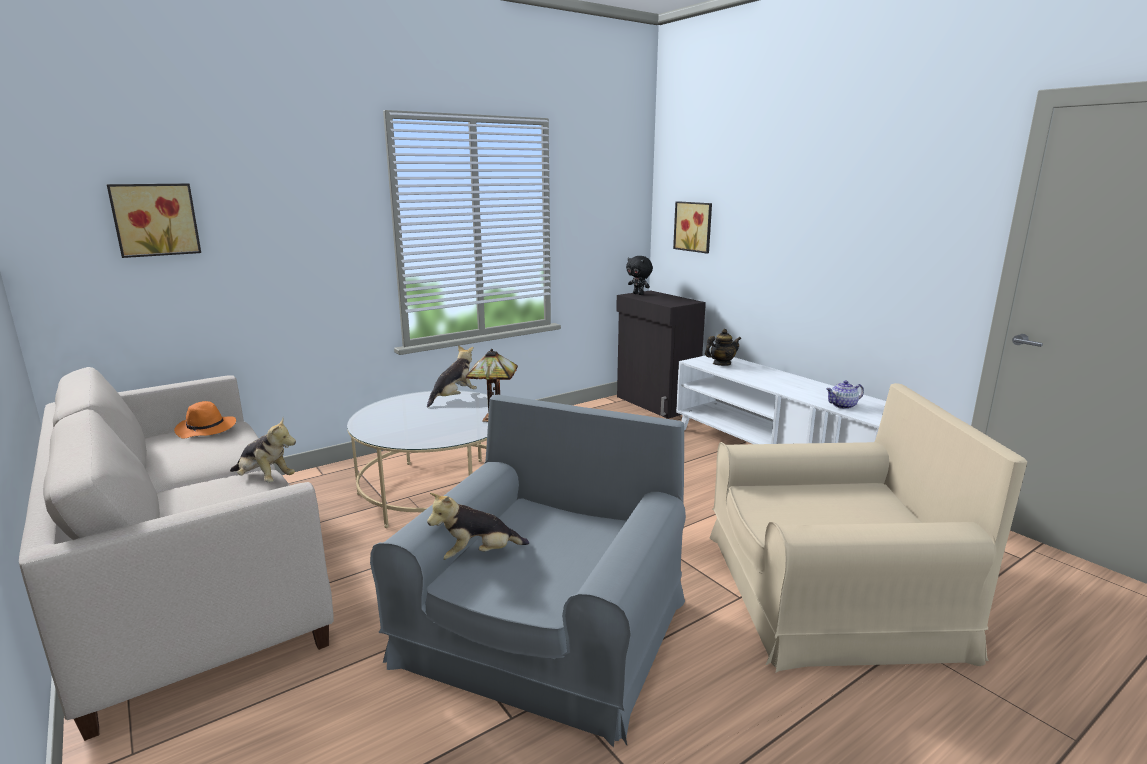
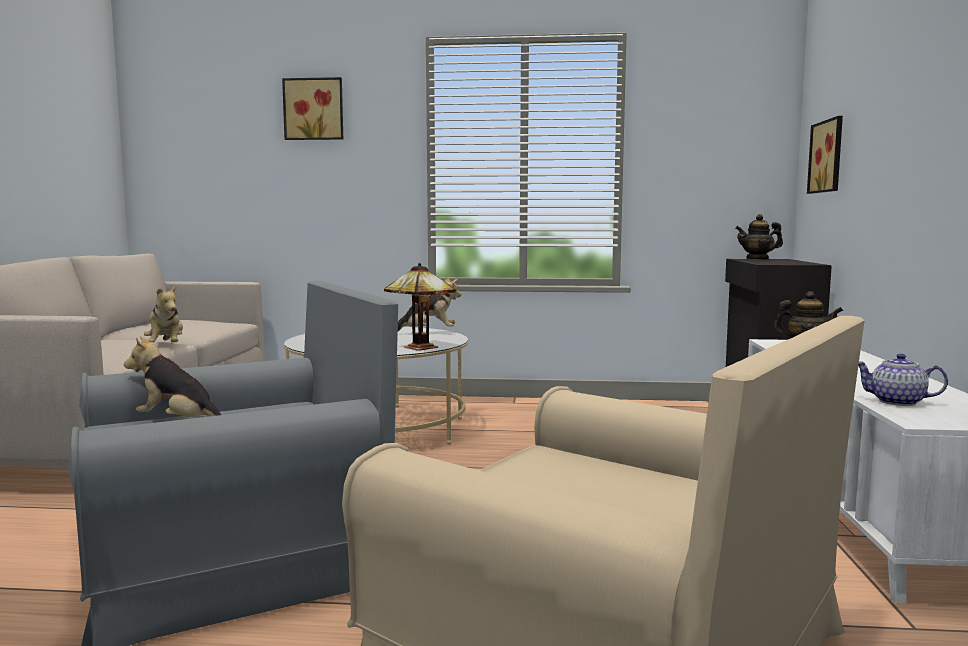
camera: 40 degrees right, 10 degrees down
picture [107,183,201,258] -> picture moved to [282,77,343,140]
orange hat [174,401,236,439] -> none
black plush toy [626,256,653,295] -> teapot [735,214,783,260]

